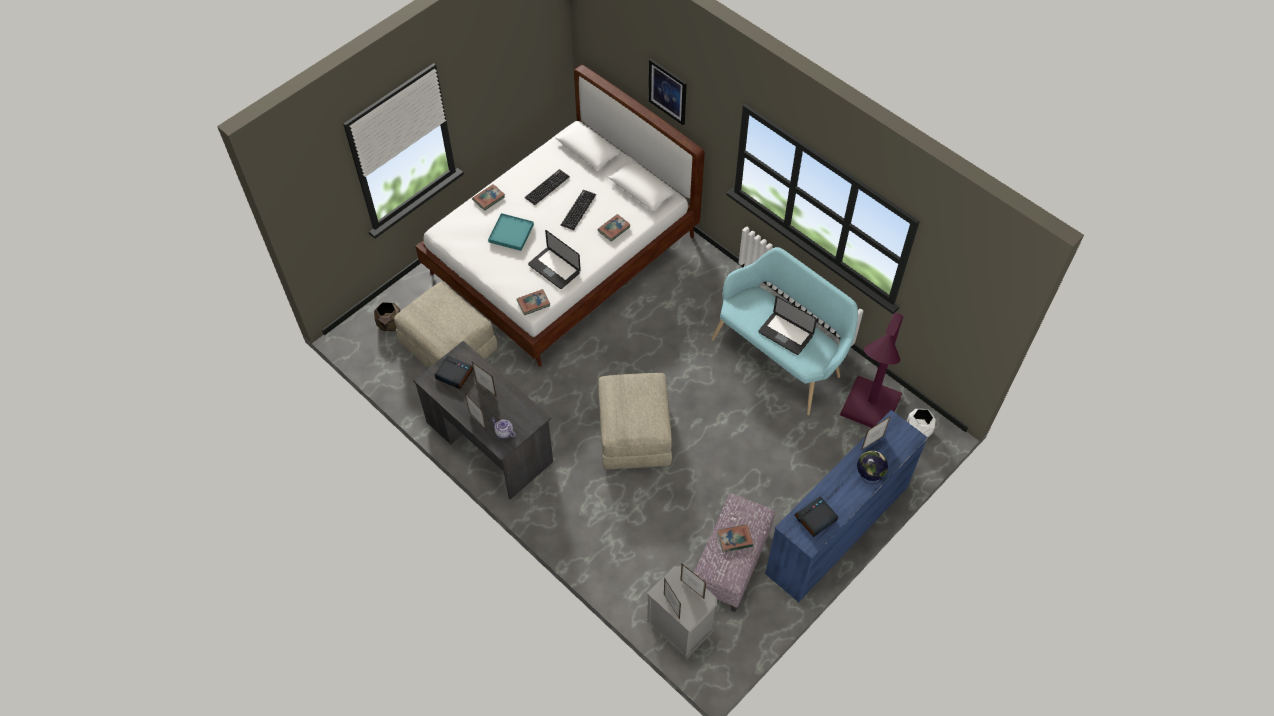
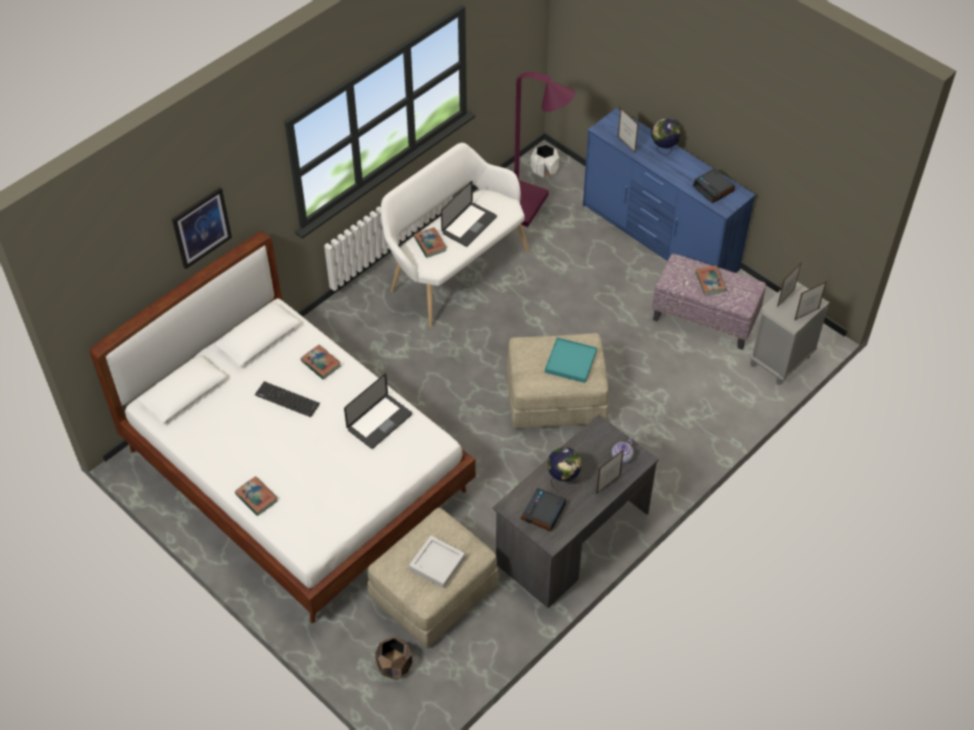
camera: 90 degrees left, 5 degrees down
picture frame [472,362,496,396] -> globe [547,447,582,490]
turquoise tray [488,213,534,251] -> turquoise tray moved to [545,337,597,383]
book [517,289,551,315] -> book moved to [414,227,447,258]
keyboard [525,169,570,205] -> none
turquoise bench [711,247,858,415] -> white bench [381,143,529,328]
none -> grey tray [409,535,465,588]

